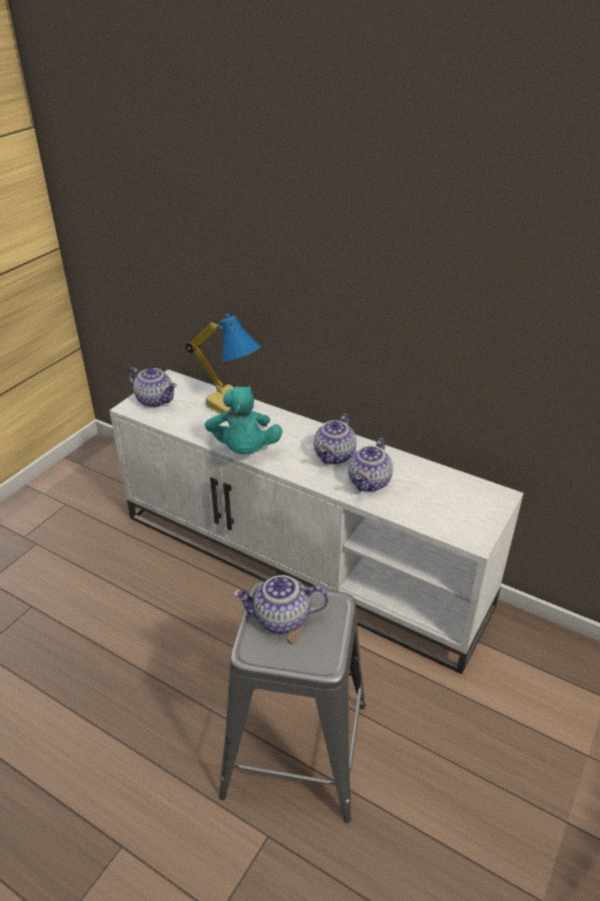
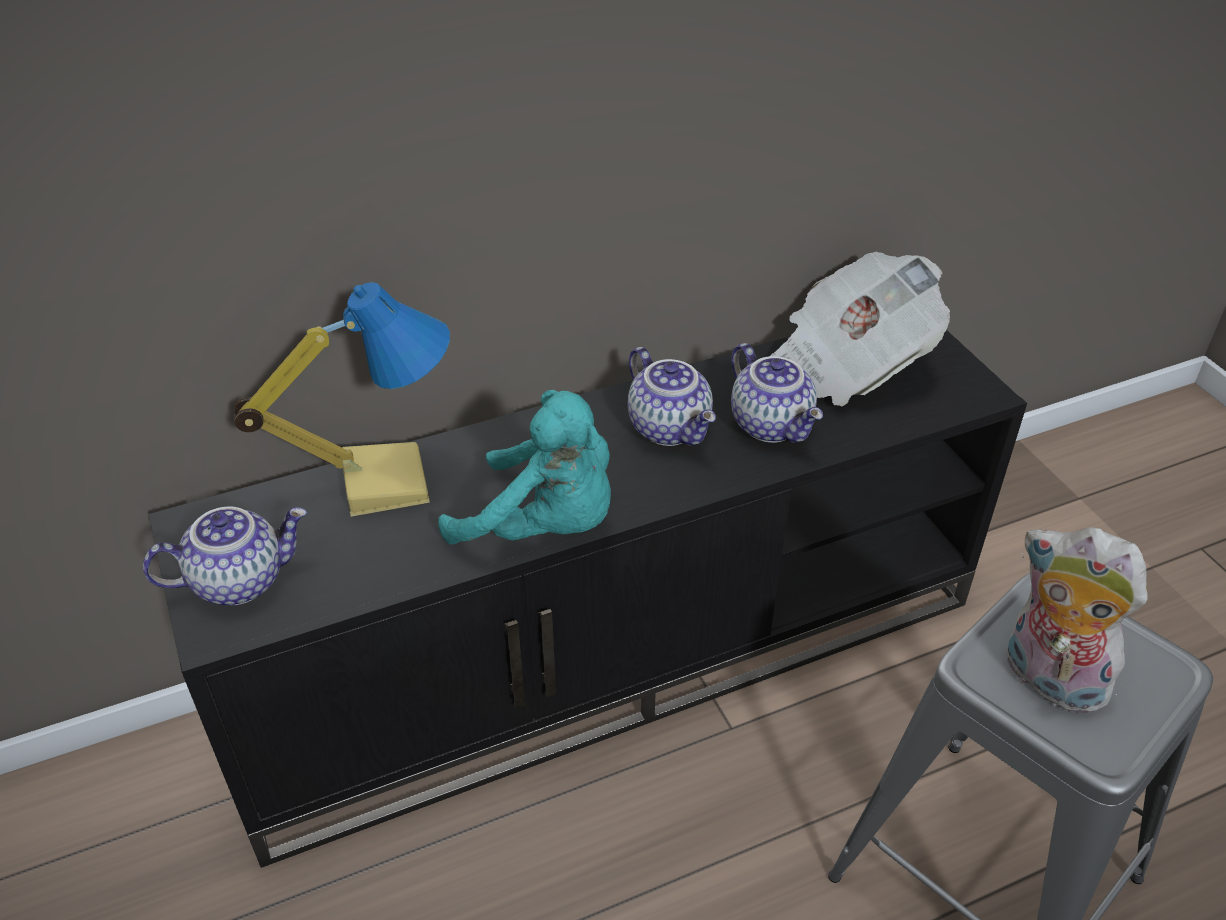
camera: 55 degrees left, 5 degrees up
white tv stand [109,369,524,674] -> black tv stand [149,330,1027,868]
teapot [233,575,328,634] -> plush toy [1007,527,1148,714]
none -> newspaper [770,252,950,406]

